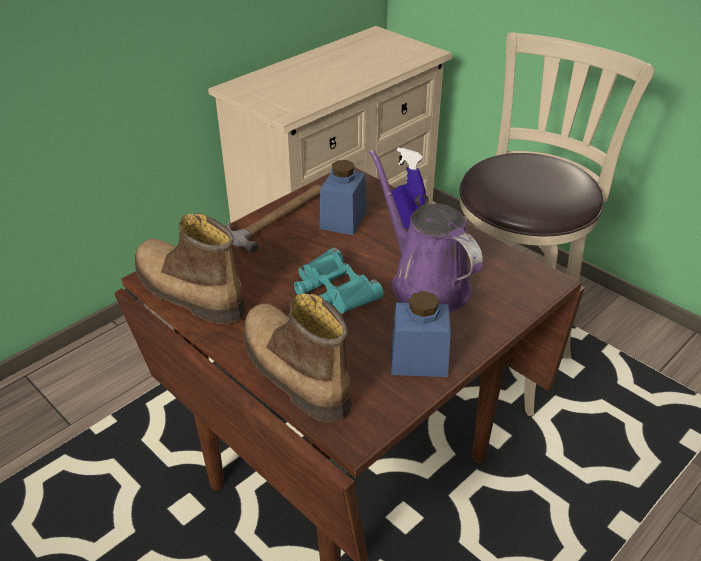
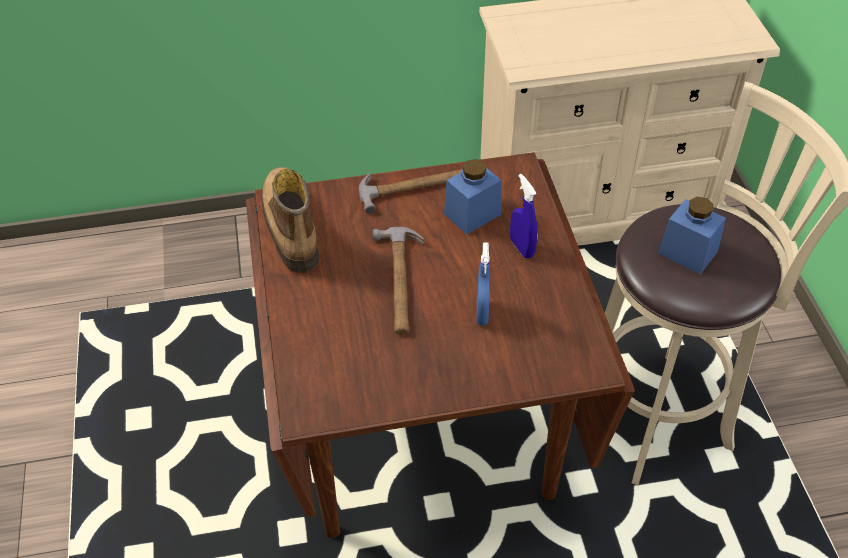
camera: 35 degrees right, 10 degrees up
boot [243,293,352,422] -> none
turquoise binoculars [294,248,384,314] -> hammer [373,227,424,334]
purple watering can [369,149,483,313] -> blue spray bottle [477,242,490,326]
blue jar [391,291,451,377] -> blue jar moved to [658,197,726,274]

